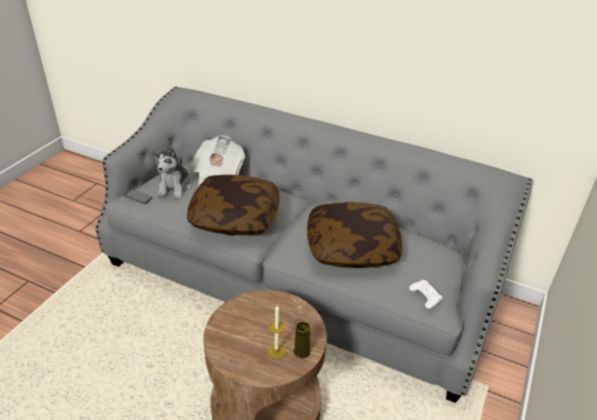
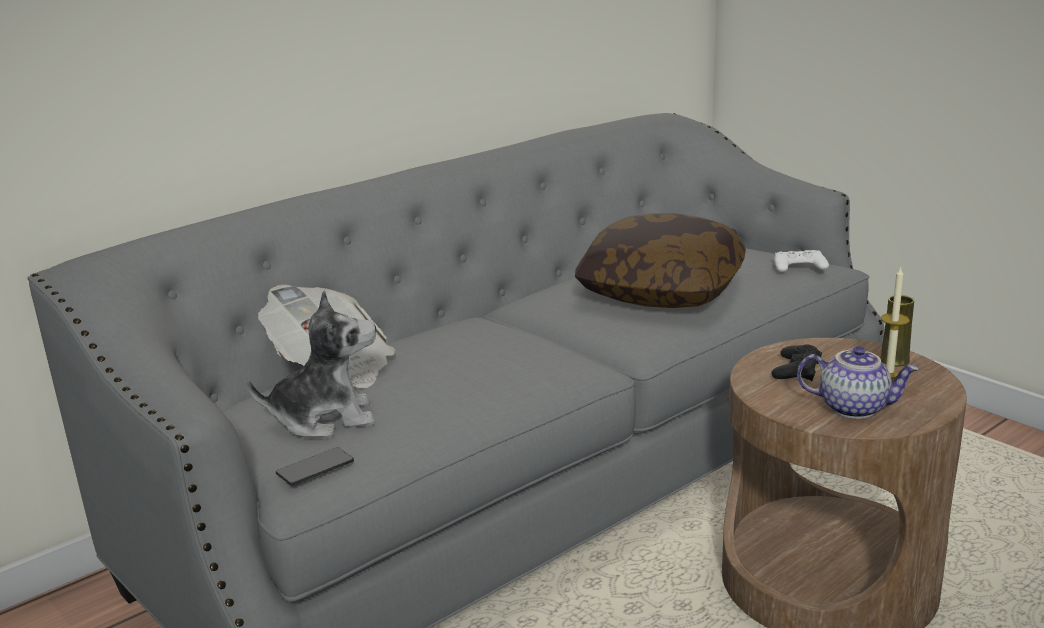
camera: 65 degrees left, 15 degrees down
plush toy [151,146,191,199] -> plush toy turned 45 degrees counterclockwise [247,291,376,438]
pillow [187,175,280,235] -> none
none -> black game controller [771,345,822,381]
none -> teapot [797,346,919,419]

